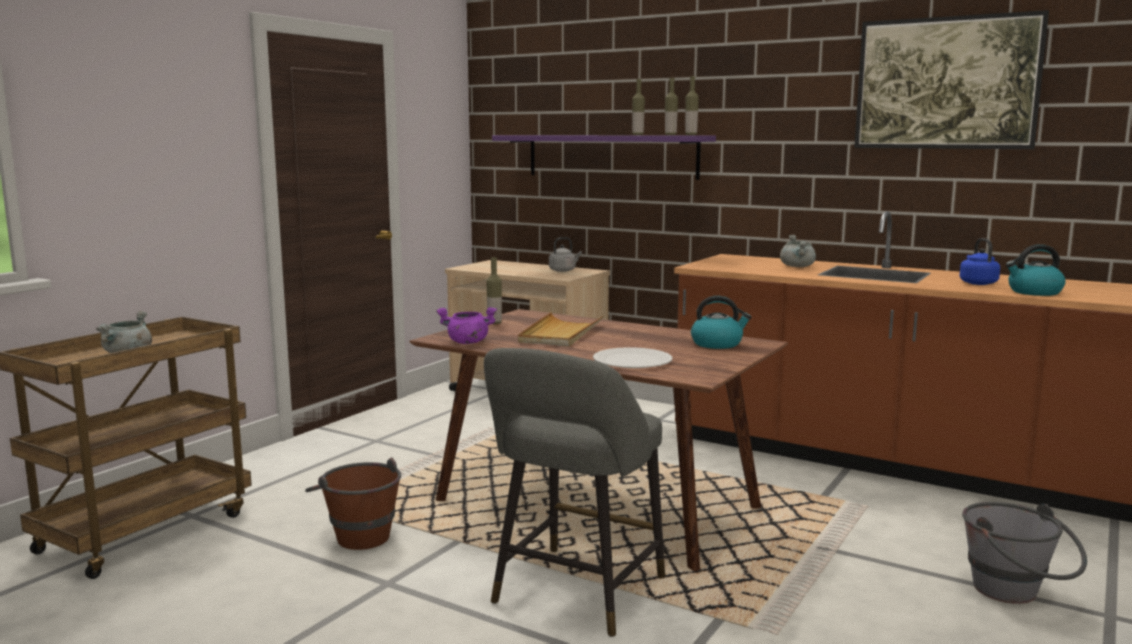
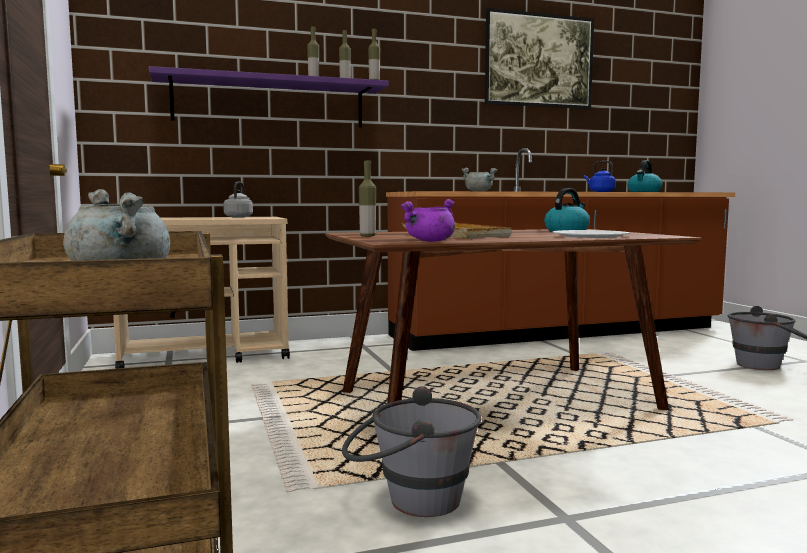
camera: 50 degrees left, 5 degrees down
brown bucket [305,457,401,550] -> grey bucket [342,387,481,517]
grey stool [484,348,665,637] -> none

